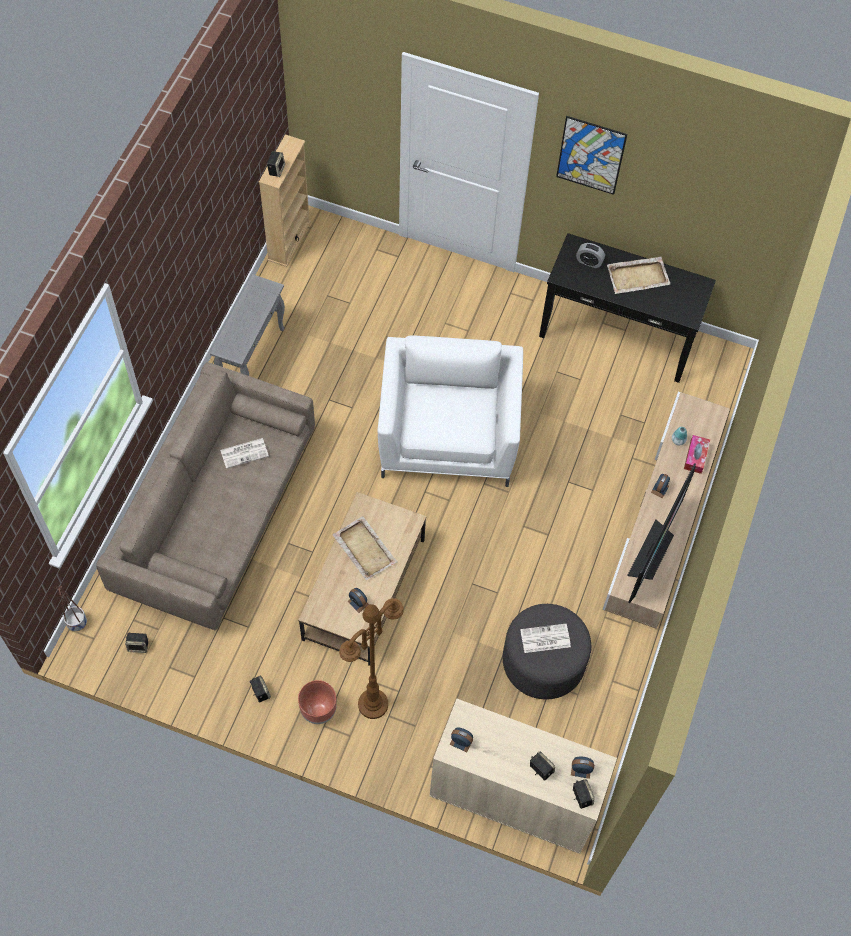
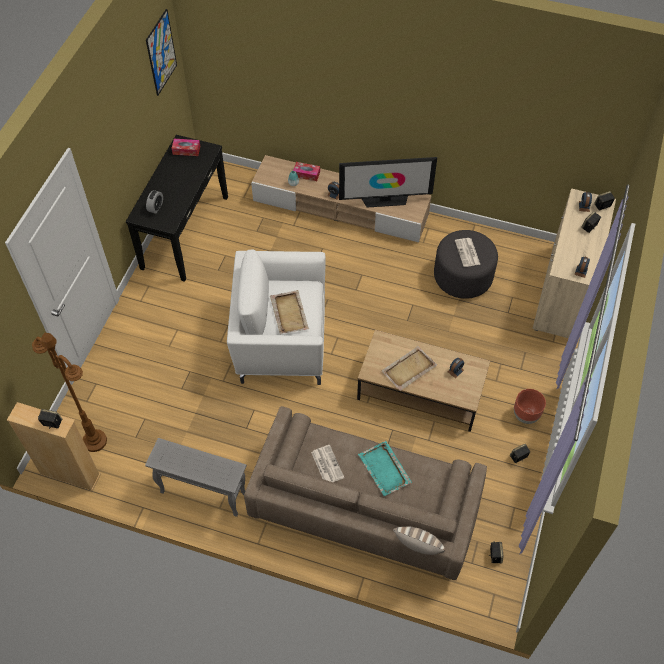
camera: 90 degrees left, 5 degrees down
planter [56,586,87,631] -> none
brown floor lamp [339,598,404,719] -> brown floor lamp moved to [32,333,107,452]
picture [556,116,627,195] -> picture moved to [146,9,177,96]
beige tray [607,257,671,294] -> beige tray moved to [270,290,310,334]
television [627,463,696,603] -> television turned 150 degrees clockwise [339,157,437,208]
none -> tissue box [172,139,200,156]
none -> turquoise tray [358,441,412,496]
none -> pillow [393,527,445,555]

